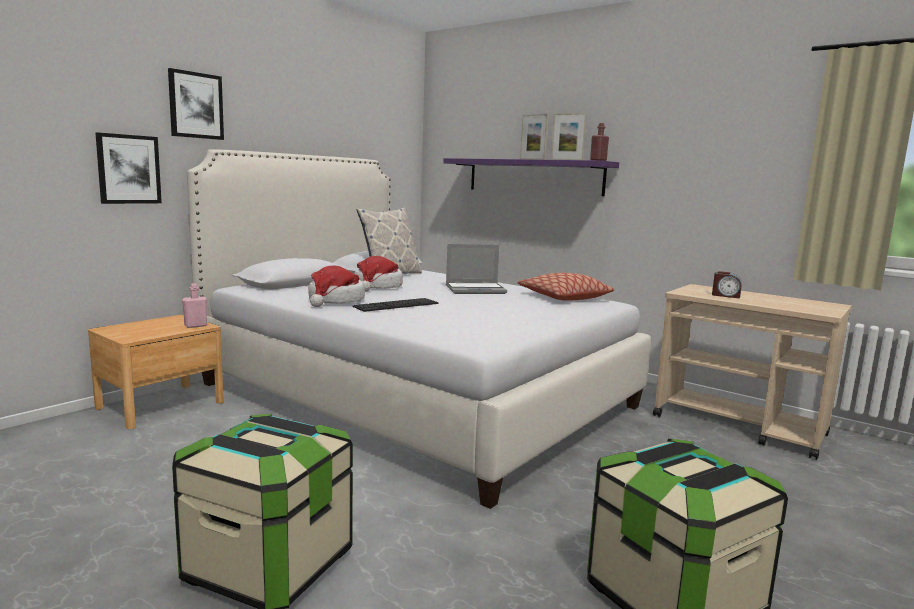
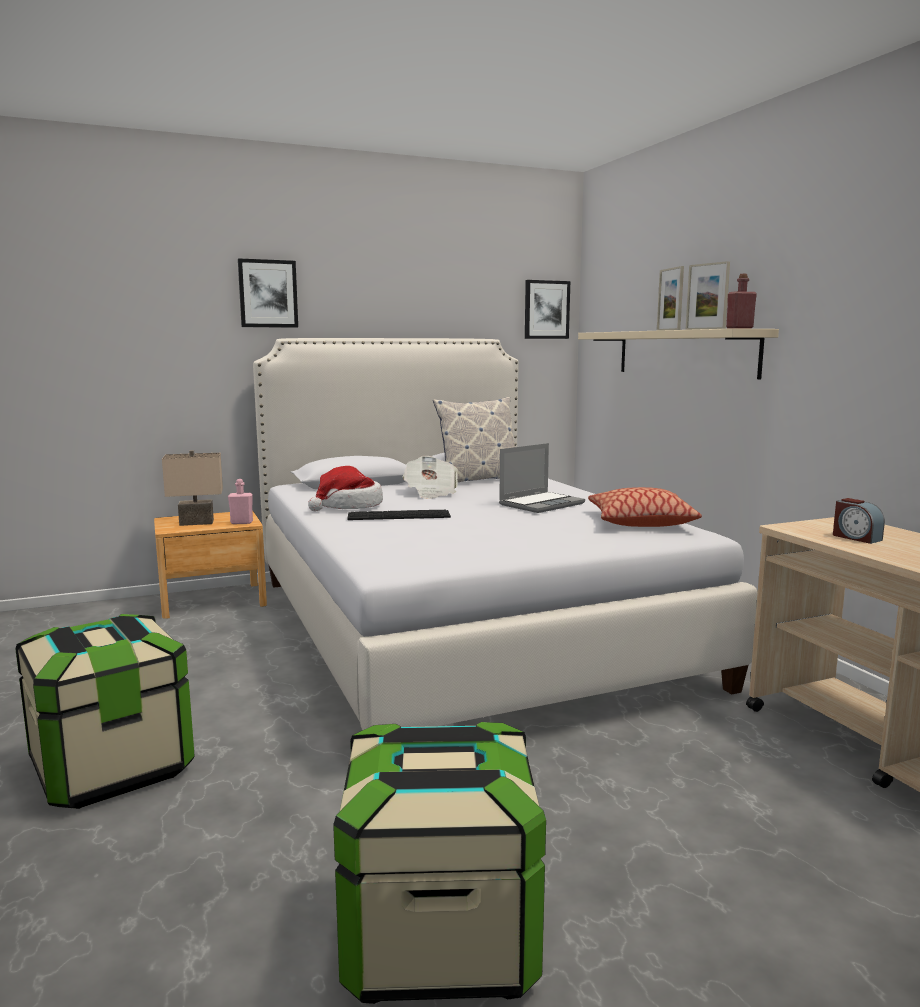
camera: 30 degrees right, 0 degrees up
picture [95,132,162,204] -> picture moved to [525,280,570,339]
hat [354,256,403,292] -> newspaper [403,456,458,499]
purple shelf [443,158,619,196] -> beige shelf [578,328,779,379]
laptop [446,244,507,294] -> laptop turned 60 degrees counterclockwise [499,443,585,513]
none -> beige table lamp [162,450,223,526]

